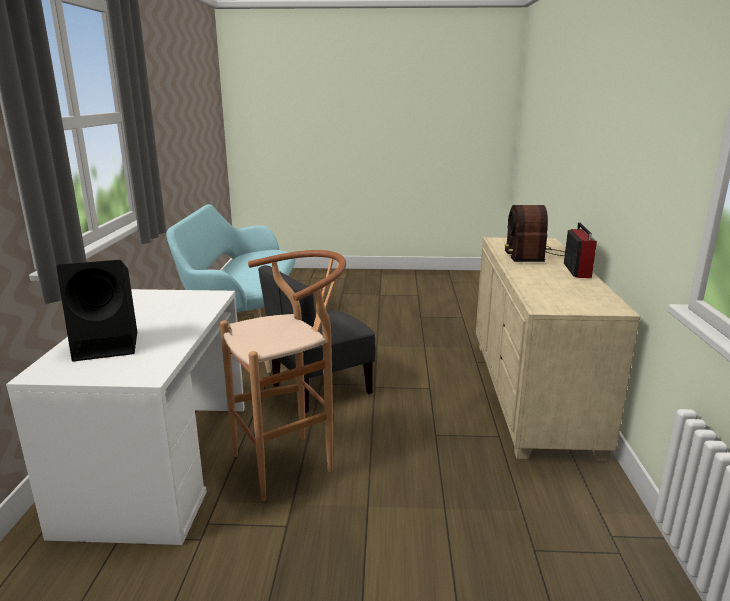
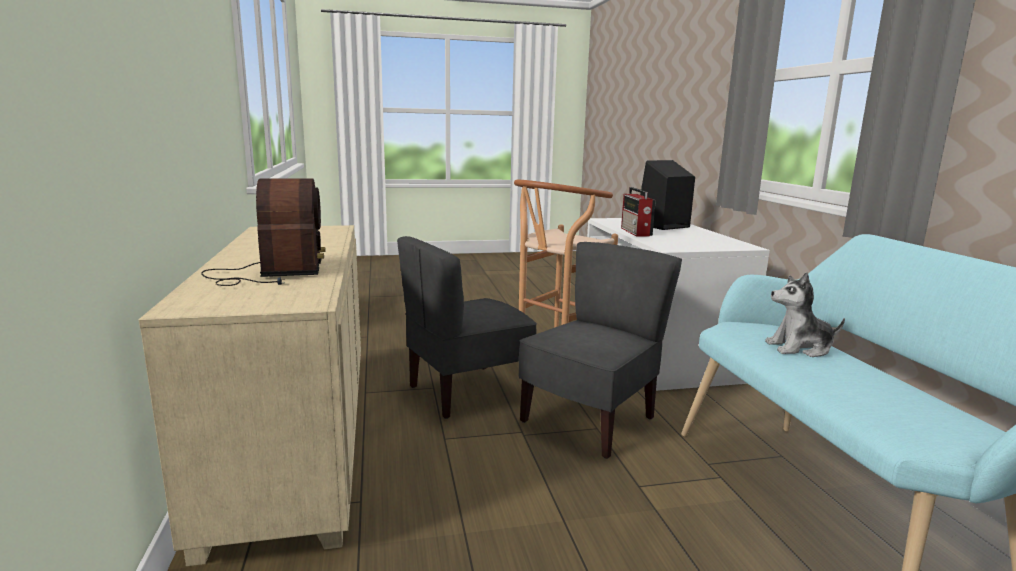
camera: 165 degrees right, 5 degrees down
radio [564,223,597,278] -> radio moved to [621,187,656,237]
none -> grey chair [397,236,537,419]
none -> plush toy [765,272,845,357]

